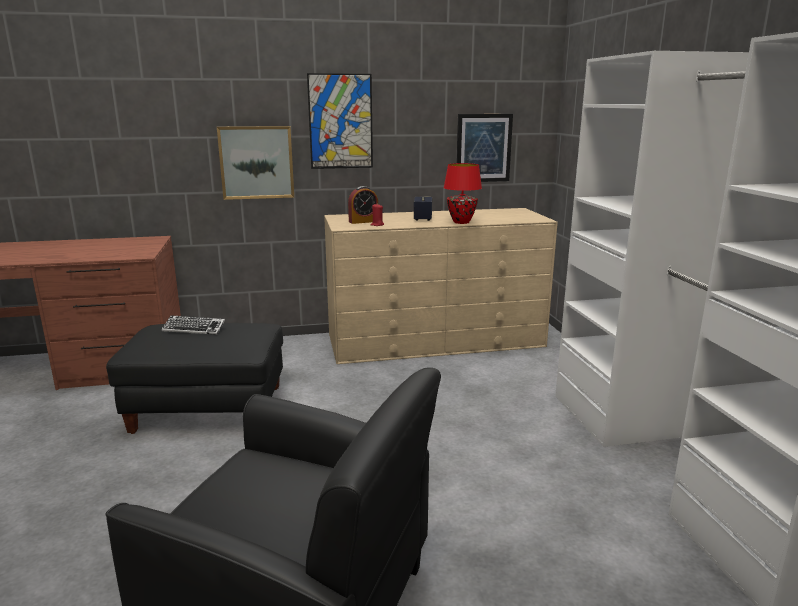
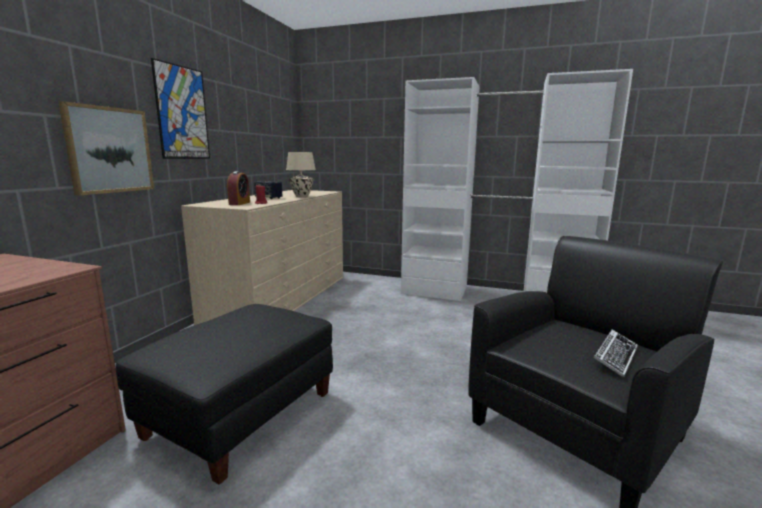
camera: 60 degrees left, 5 degrees down
keyboard [161,315,225,335] -> keyboard moved to [593,330,638,377]
red table lamp [443,163,482,224] -> beige table lamp [286,152,316,197]
picture [456,114,513,182] -> none

